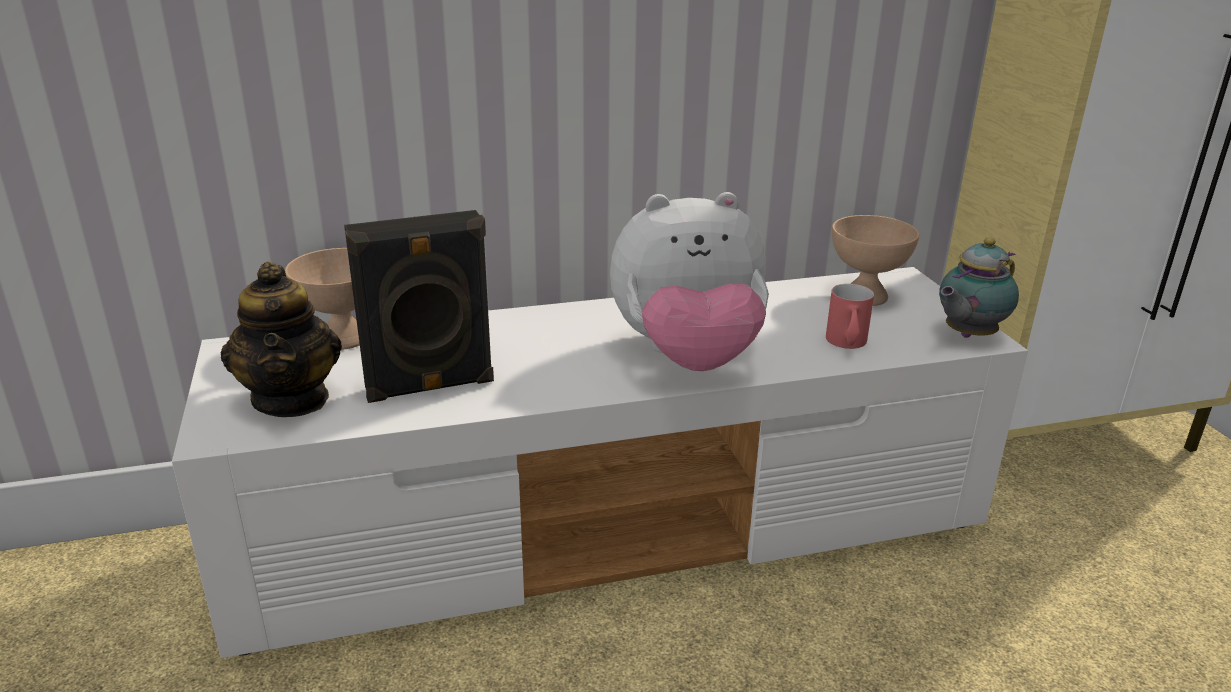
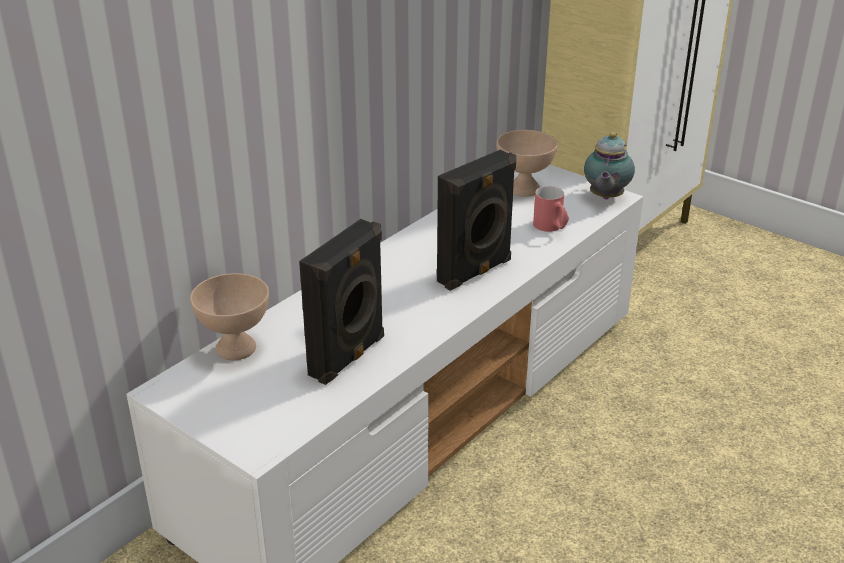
camera: 35 degrees left, 5 degrees up
teapot [221,262,342,417] -> none
plush toy [610,192,769,371] -> black speaker [437,149,516,291]

